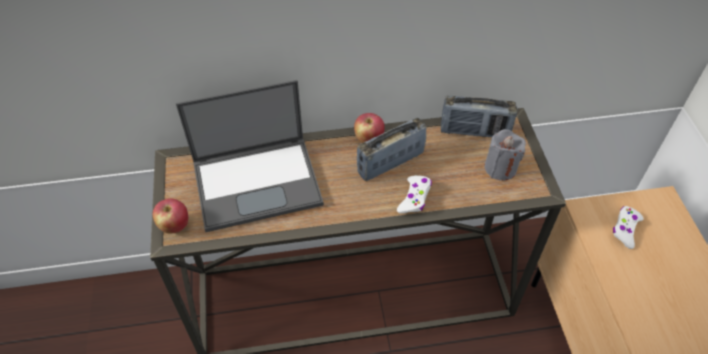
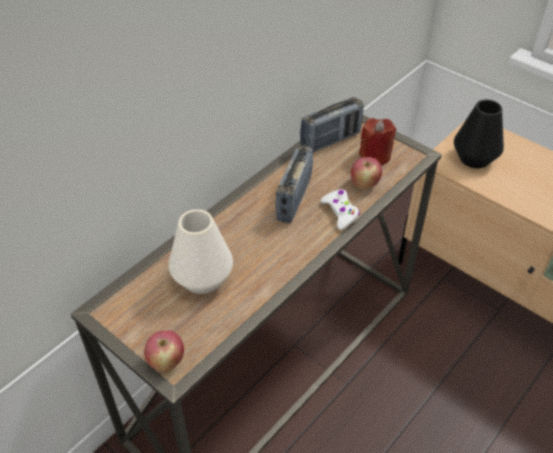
camera: 40 degrees left, 5 degrees down
laptop [176,80,324,232] -> white vase [169,209,233,294]
apple [354,113,385,143] -> apple moved to [351,157,382,190]
grey candle [484,129,526,181] -> red candle [359,118,396,165]
white game controller [613,206,644,249] -> black vase [454,100,504,168]

